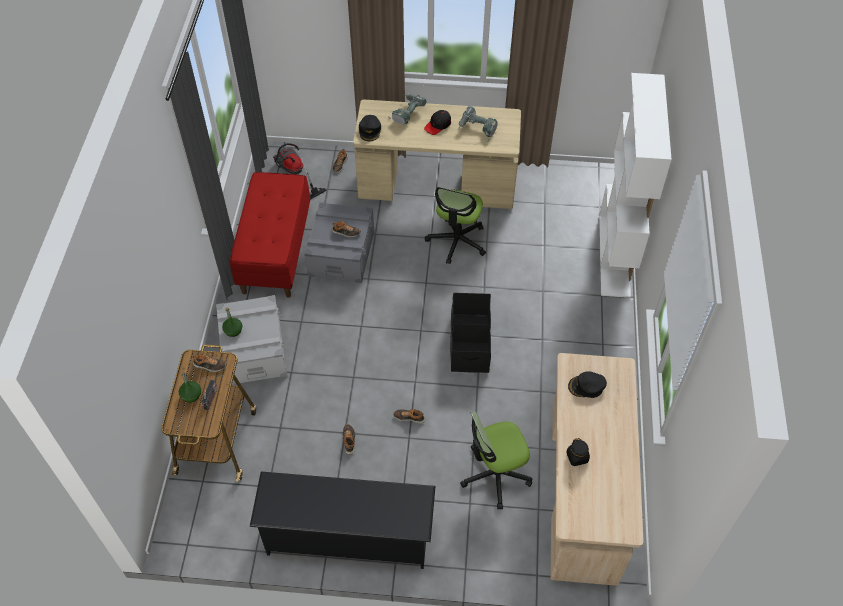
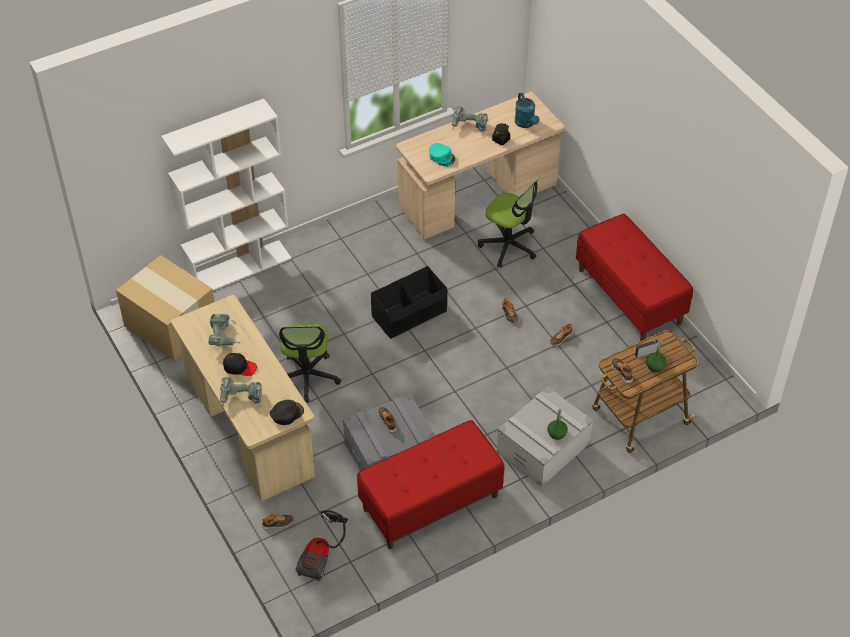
camera: 125 degrees left, 5 degrees down
black shoe rack [250,472,436,569] -> red bench [576,214,693,341]
office chair [425,187,486,264] -> office chair turned 105 degrees clockwise [279,324,341,403]
black cap [568,371,607,398] -> turquoise cap [429,143,455,167]
none -> cardboard box [116,255,214,361]
none -> power drill [452,106,488,136]
none -> turquoise watering can [515,93,540,128]

